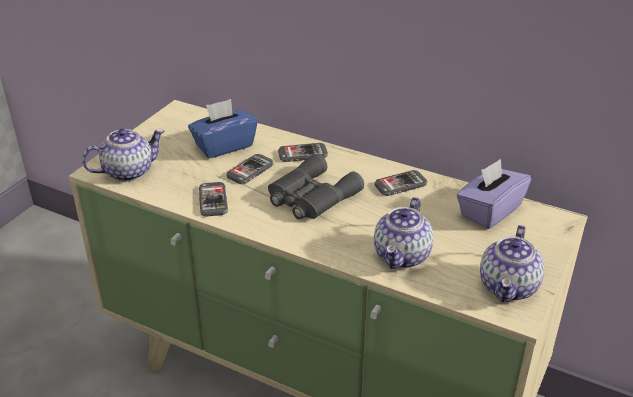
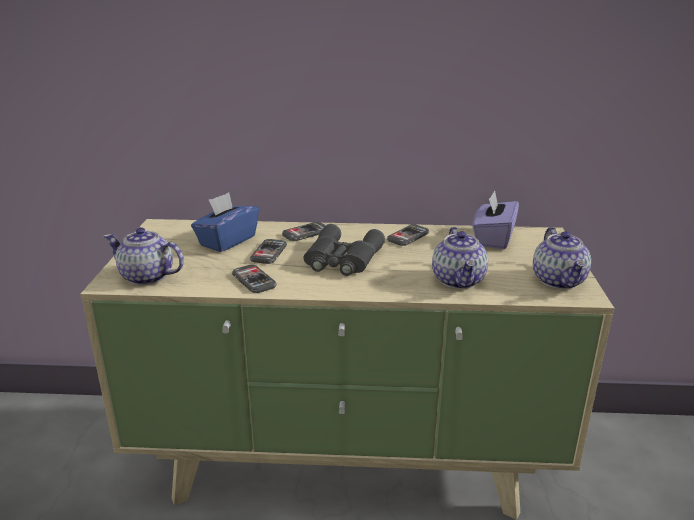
camera: 25 degrees left, 10 degrees down
teapot [82,128,165,182] -> teapot turned 105 degrees counterclockwise [104,227,184,285]

